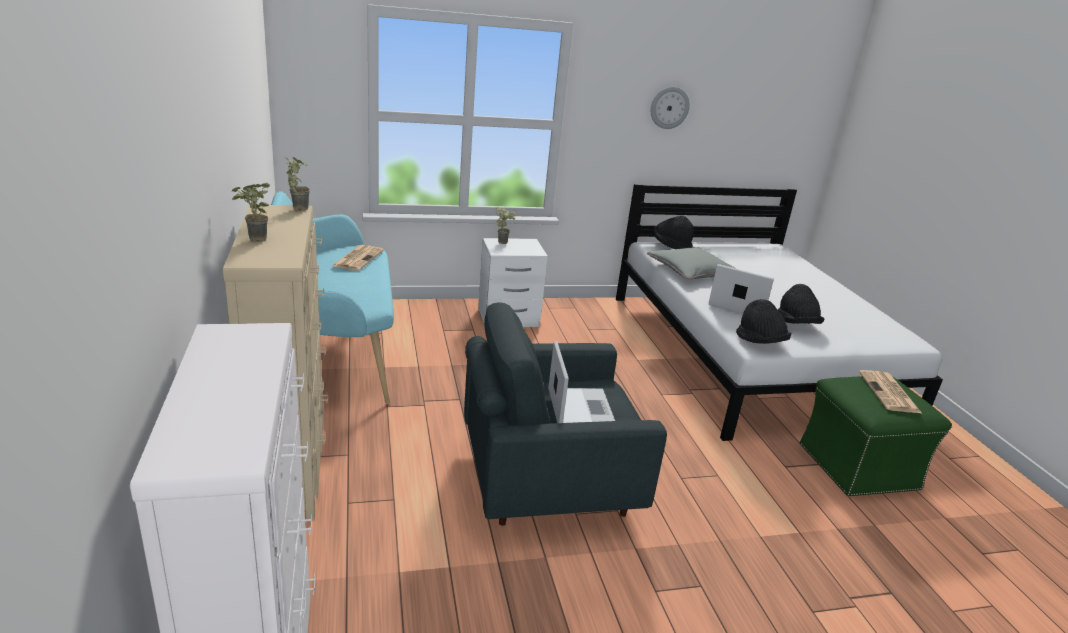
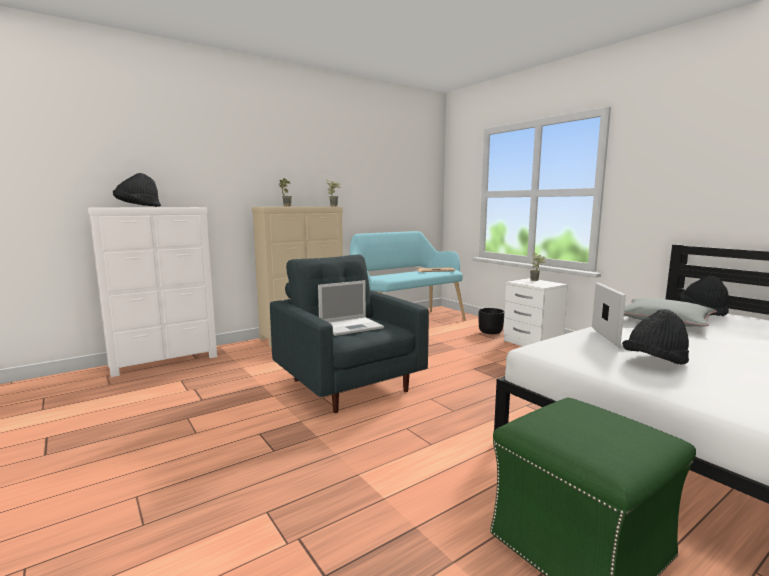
camera: 70 degrees right, 15 degrees down
wall clock [651,87,690,129] -> none
black hat [736,299,791,344] -> black hat moved to [113,173,161,207]
newspaper [859,370,922,413] -> none
none -> black planter [479,308,504,334]

